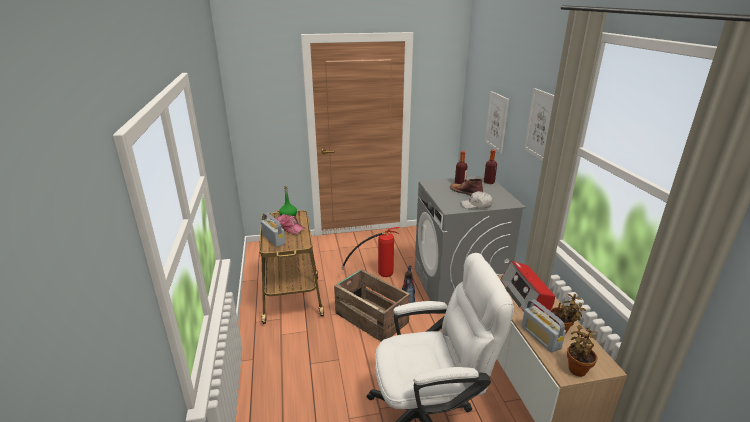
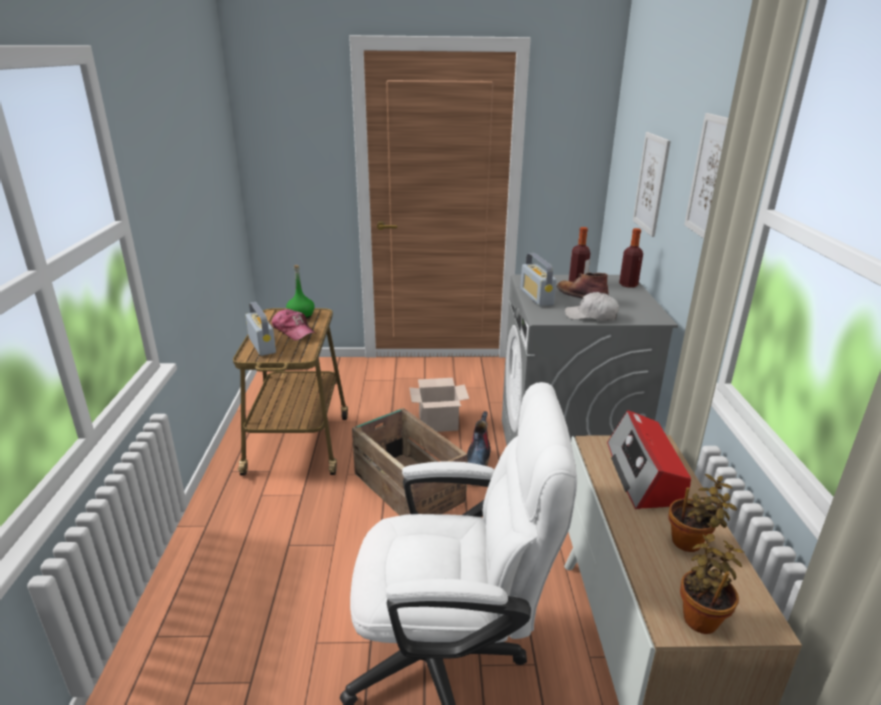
camera: 10 degrees right, 0 degrees up
fire extinguisher [341,227,399,277] -> cardboard box [409,378,469,432]
radio [521,299,566,353] -> radio moved to [520,253,557,307]

